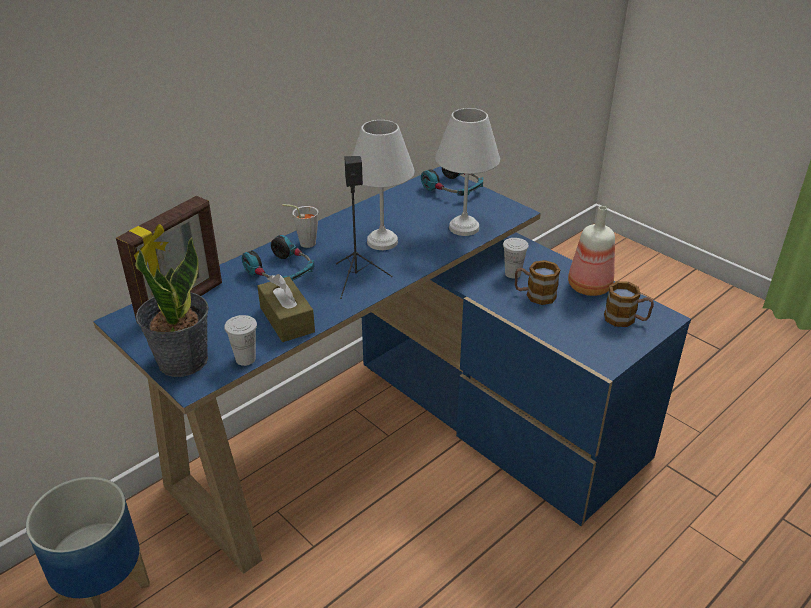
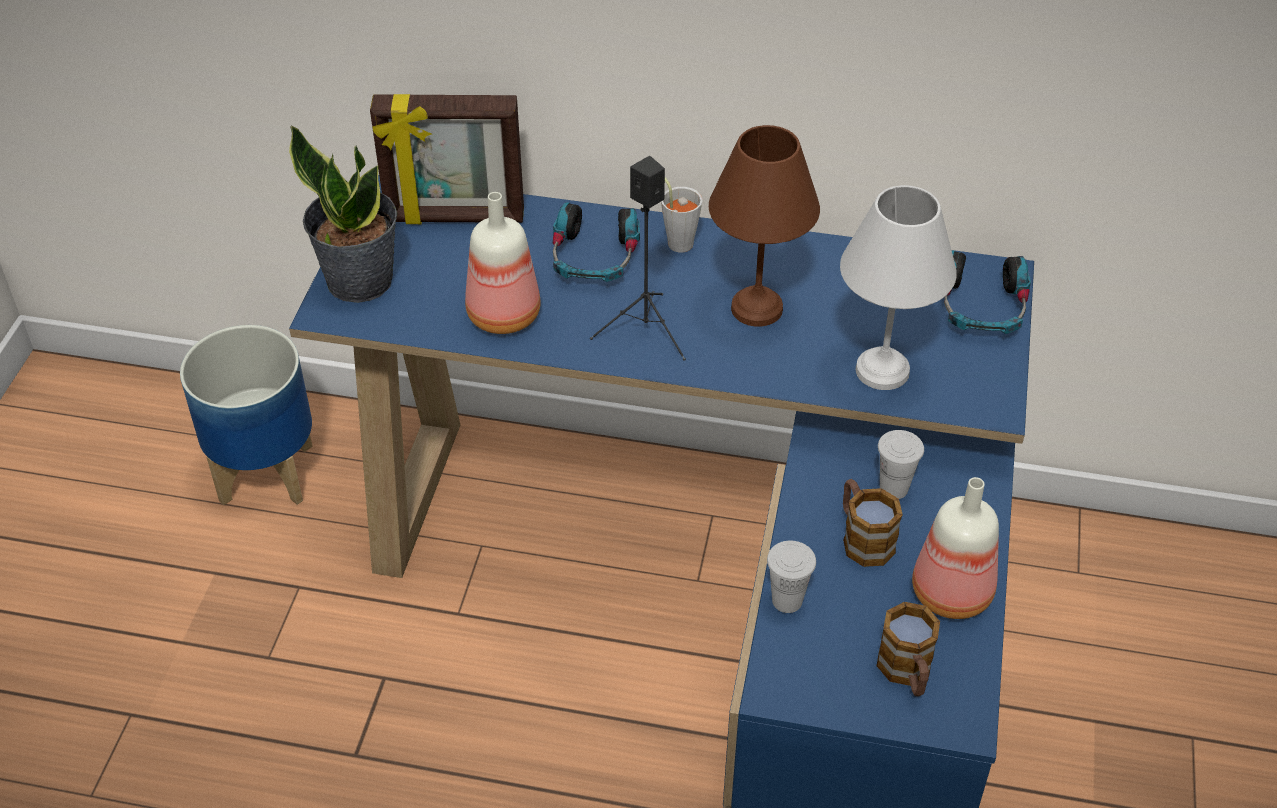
camera: 55 degrees right, 10 degrees up
white cup [224,315,257,366] -> white cup moved to [767,541,816,613]
brown tissue box [257,274,315,342] -> bottle [465,192,541,334]
white table lamp [353,120,415,250] -> brown table lamp [709,125,820,327]

